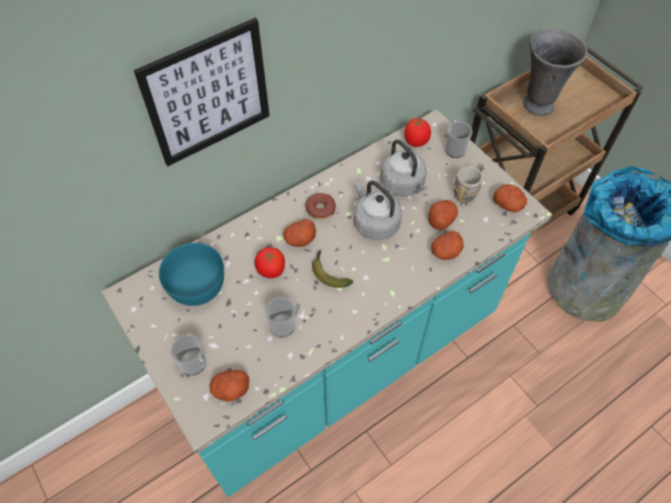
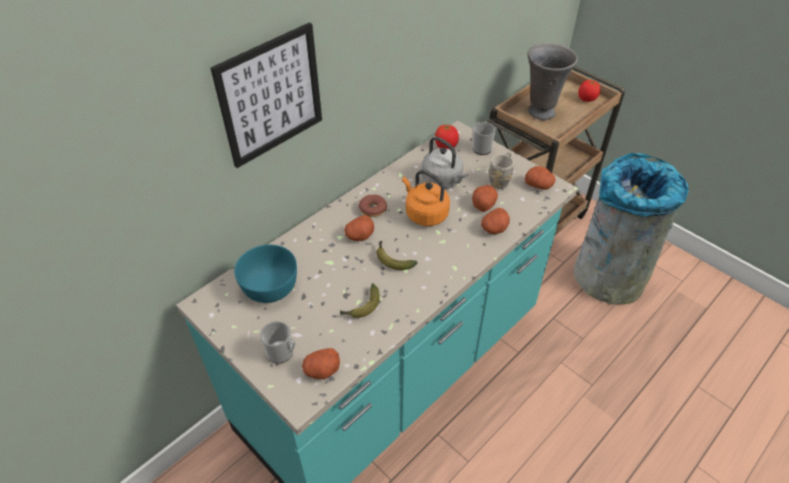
camera: 10 degrees left, 10 degrees down
tomato [255,247,285,278] -> tomato moved to [578,80,600,102]
mug [265,297,300,337] -> banana [340,284,380,318]
grey kettle [354,180,402,240] -> orange kettle [402,170,450,226]

